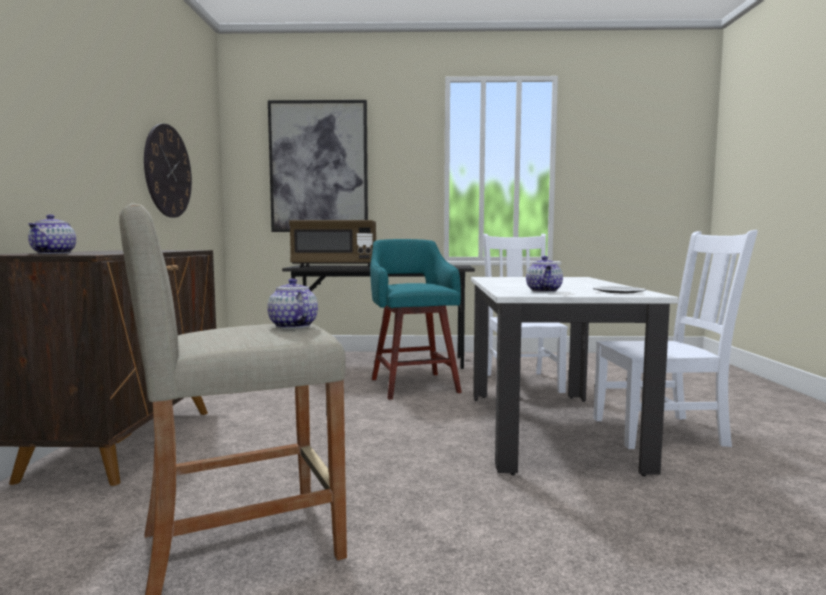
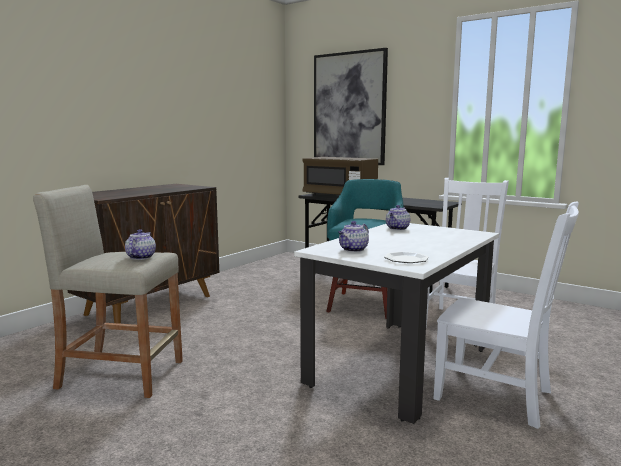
camera: 35 degrees right, 5 degrees up
teapot [28,214,76,254] -> teapot moved to [386,205,410,230]
wall clock [144,124,192,218] -> none

